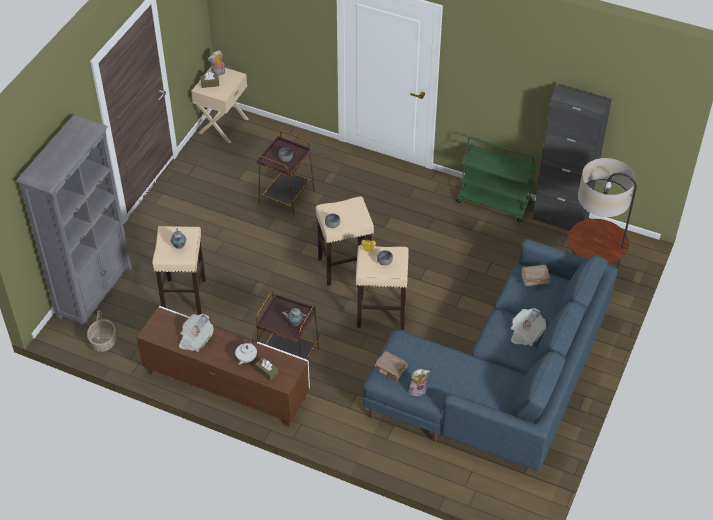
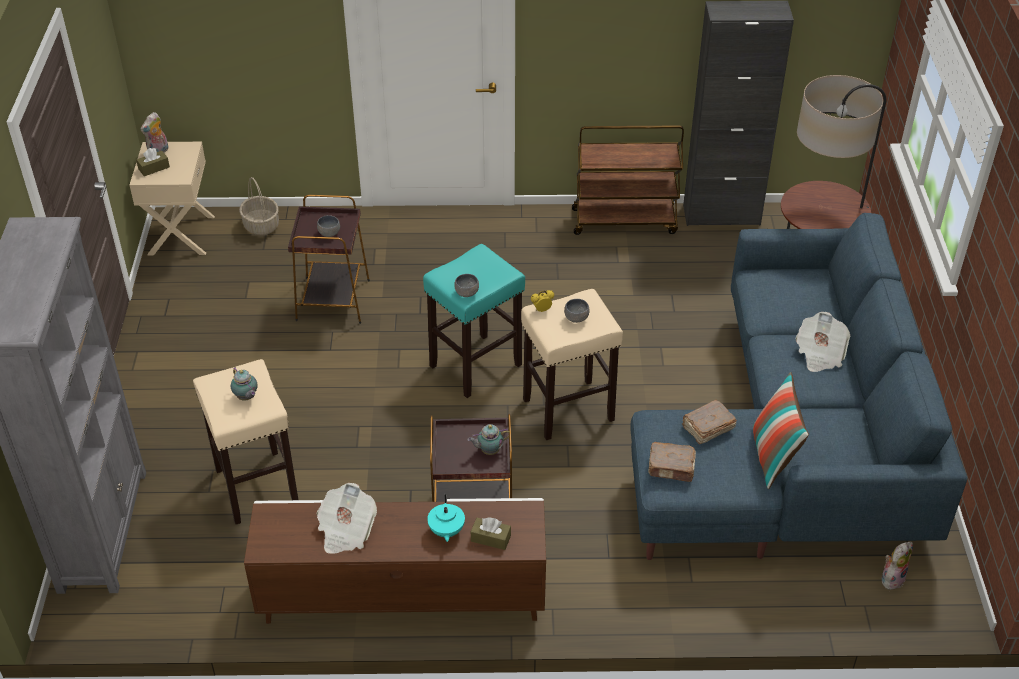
camera: 25 degrees left, 5 degrees down
basket [87,310,116,352] -> basket moved to [239,177,279,235]
white teapot [235,338,257,365] -> turquoise teapot [427,494,465,542]
beige stool [315,196,374,286] -> turquoise stool [423,244,525,398]
plush toy [409,369,430,396] -> plush toy moved to [882,542,913,590]
green cart [456,137,537,222] -> brown cart [572,126,684,235]
brown book [521,265,550,286] -> brown book moved to [682,399,737,444]
none -> pillow [753,372,809,489]

